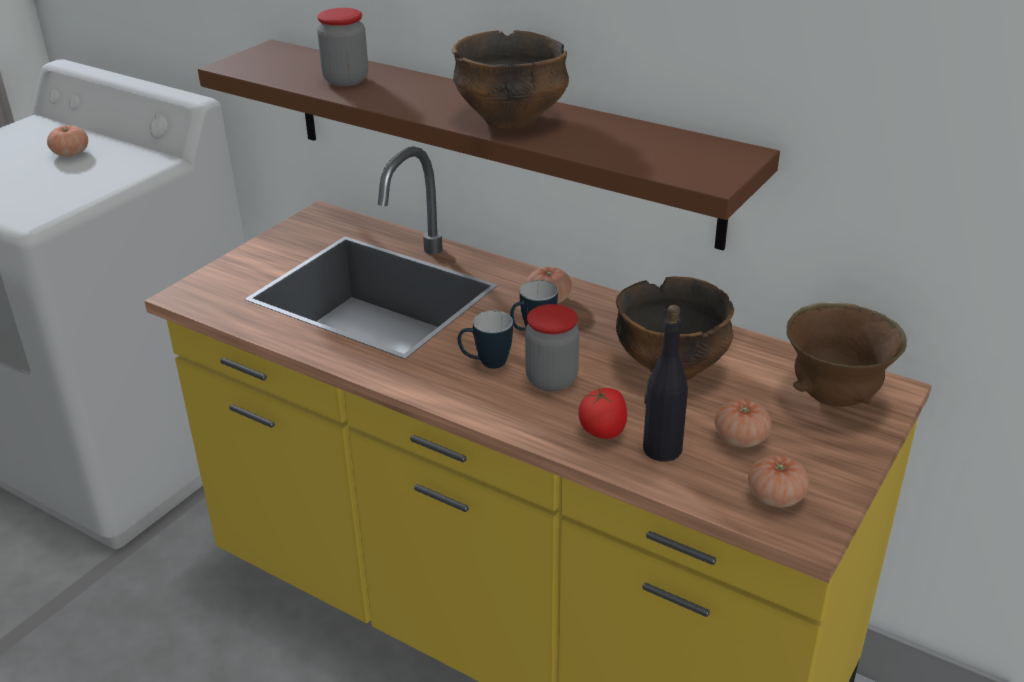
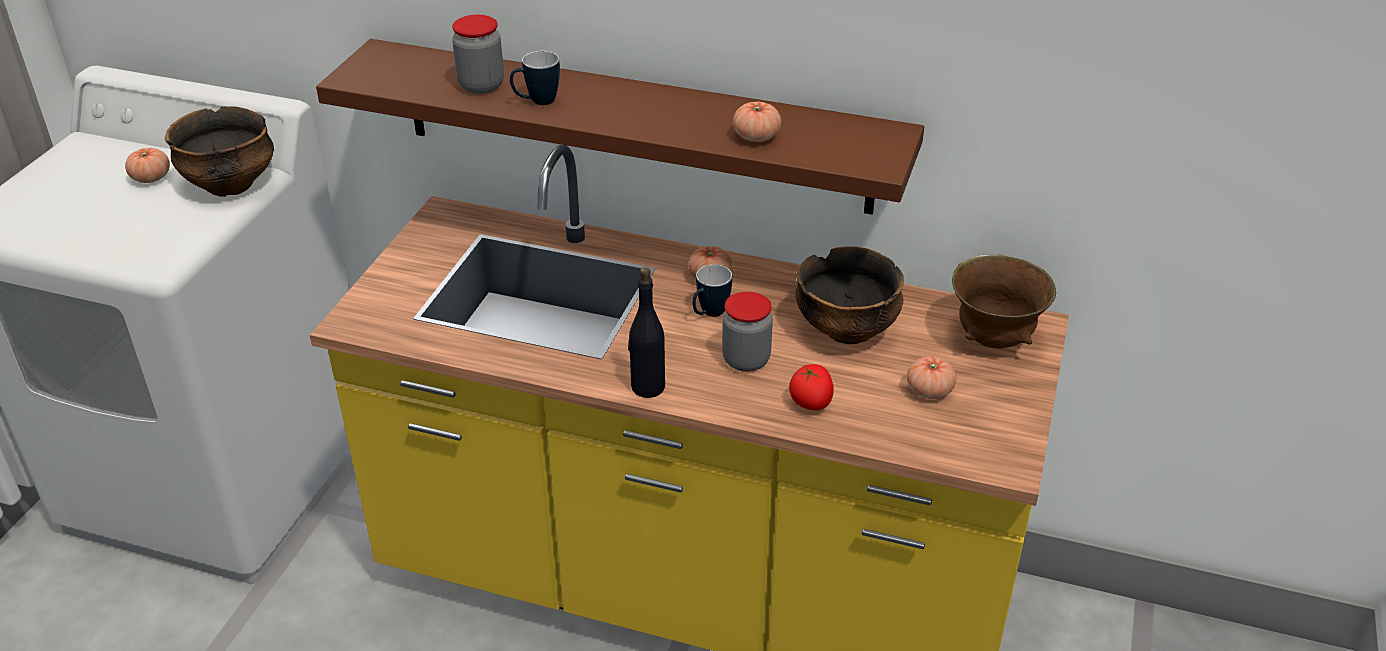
camera: 15 degrees left, 5 degrees up
bowl [452,30,569,129] -> bowl moved to [165,106,274,197]
mug [458,311,513,369] -> mug moved to [510,51,560,105]
black bottle [643,305,688,462] -> black bottle moved to [628,267,665,398]
tomato [748,455,809,507] -> tomato moved to [733,101,781,142]

